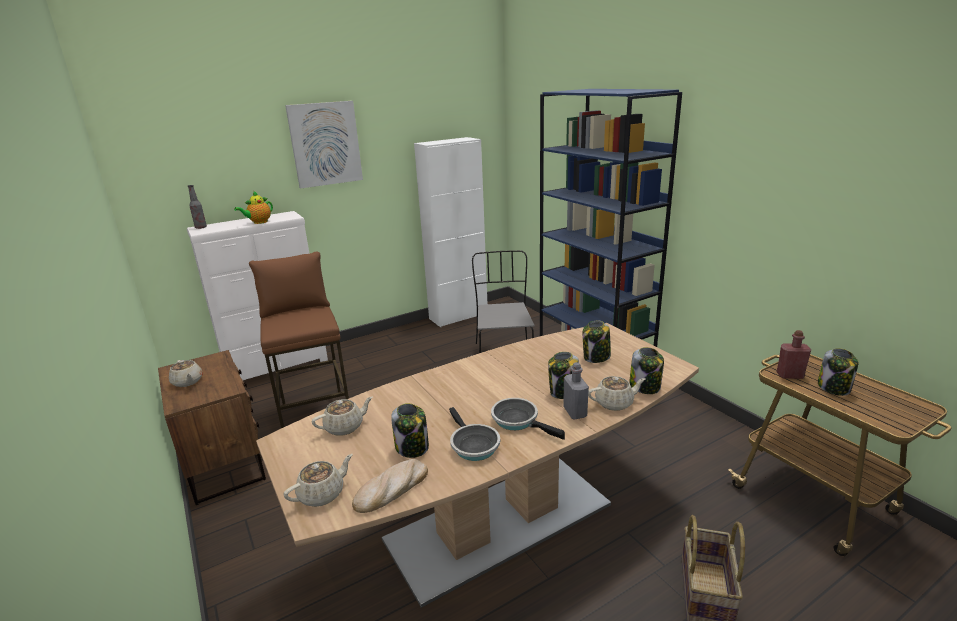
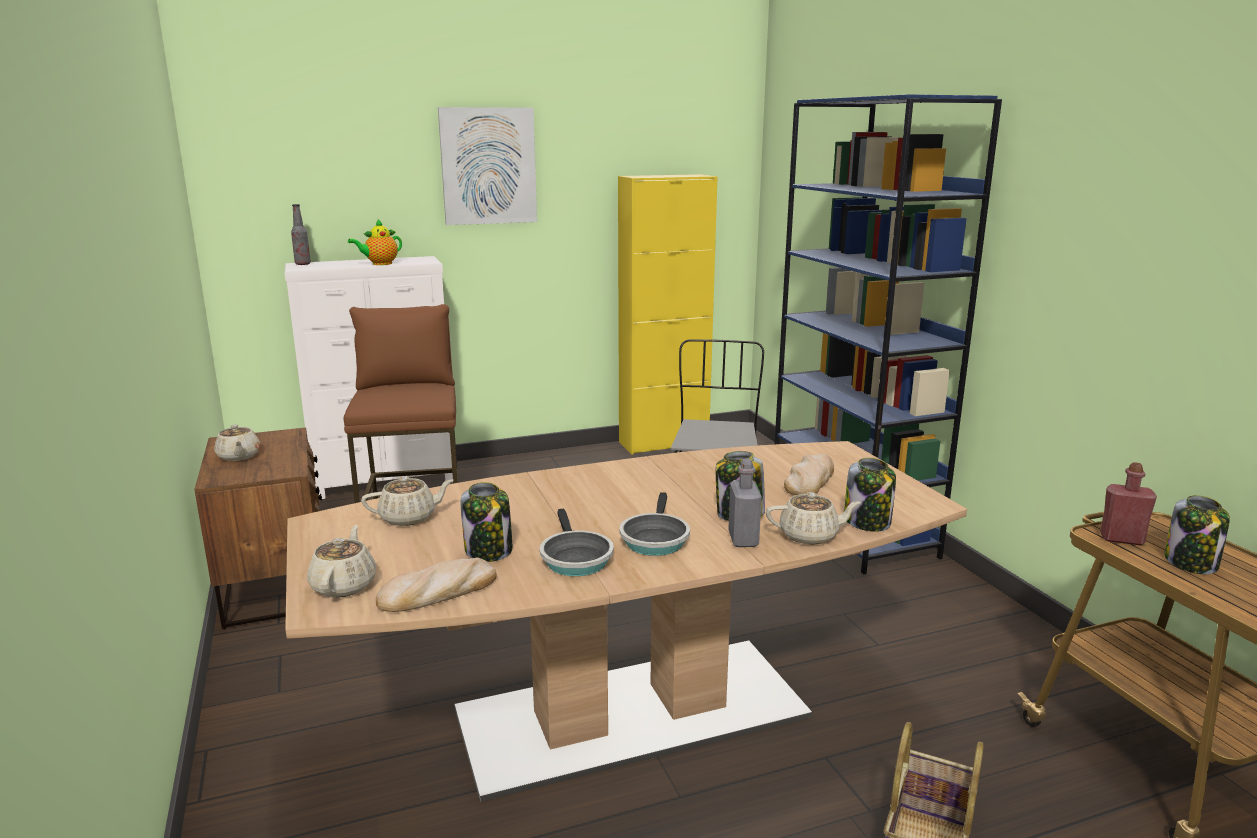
camera: 10 degrees right, 5 degrees down
beige teapot [283,454,353,507] -> beige teapot turned 60 degrees counterclockwise [307,525,376,597]
white cabinet [414,137,487,327] -> yellow cabinet [618,174,718,454]
frying pan [491,398,565,440] -> frying pan turned 135 degrees counterclockwise [620,492,690,556]
jar [583,321,611,363] -> bread [784,453,834,495]

